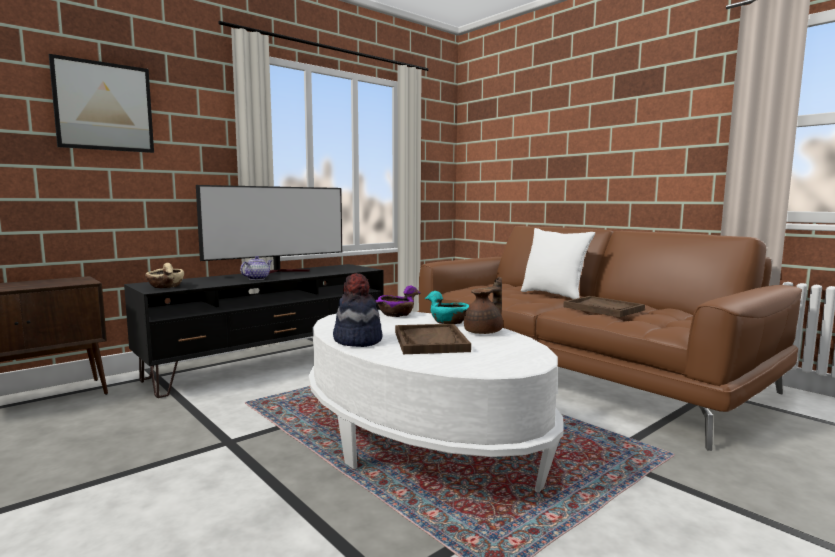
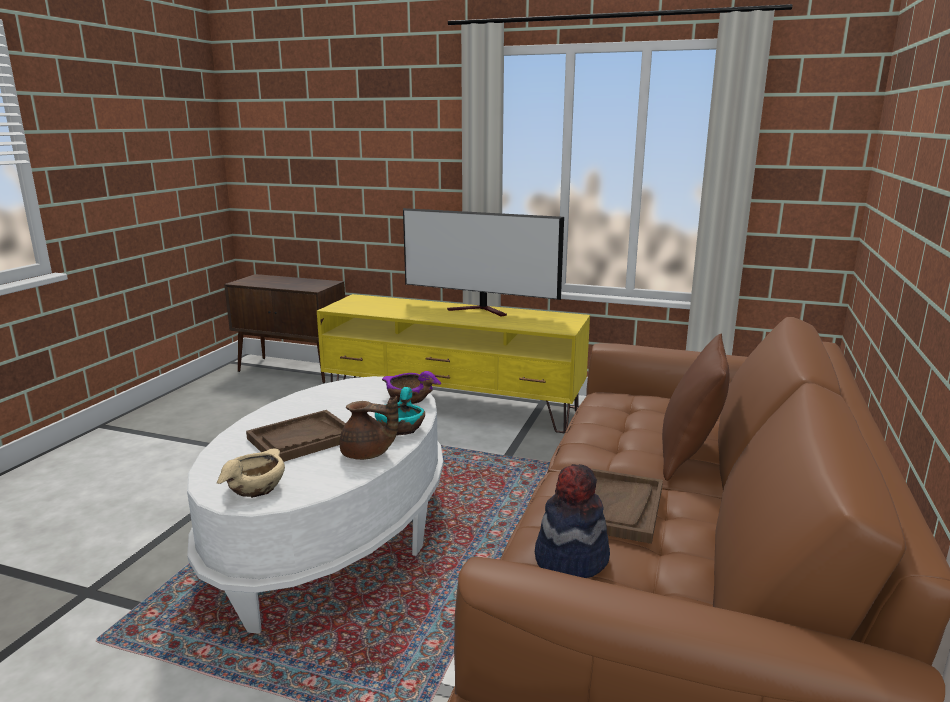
camera: 60 degrees right, 10 degrees up
picture [49,54,154,153] -> none
black tv stand [124,264,384,398] -> yellow tv stand [317,294,590,433]
beige bowl [145,263,184,288] -> beige bowl moved to [217,449,285,498]
teapot [240,256,272,280] -> none
hat [333,273,382,347] -> hat moved to [535,464,610,578]
white pillow [521,228,595,299] -> brown pillow [662,333,730,481]

